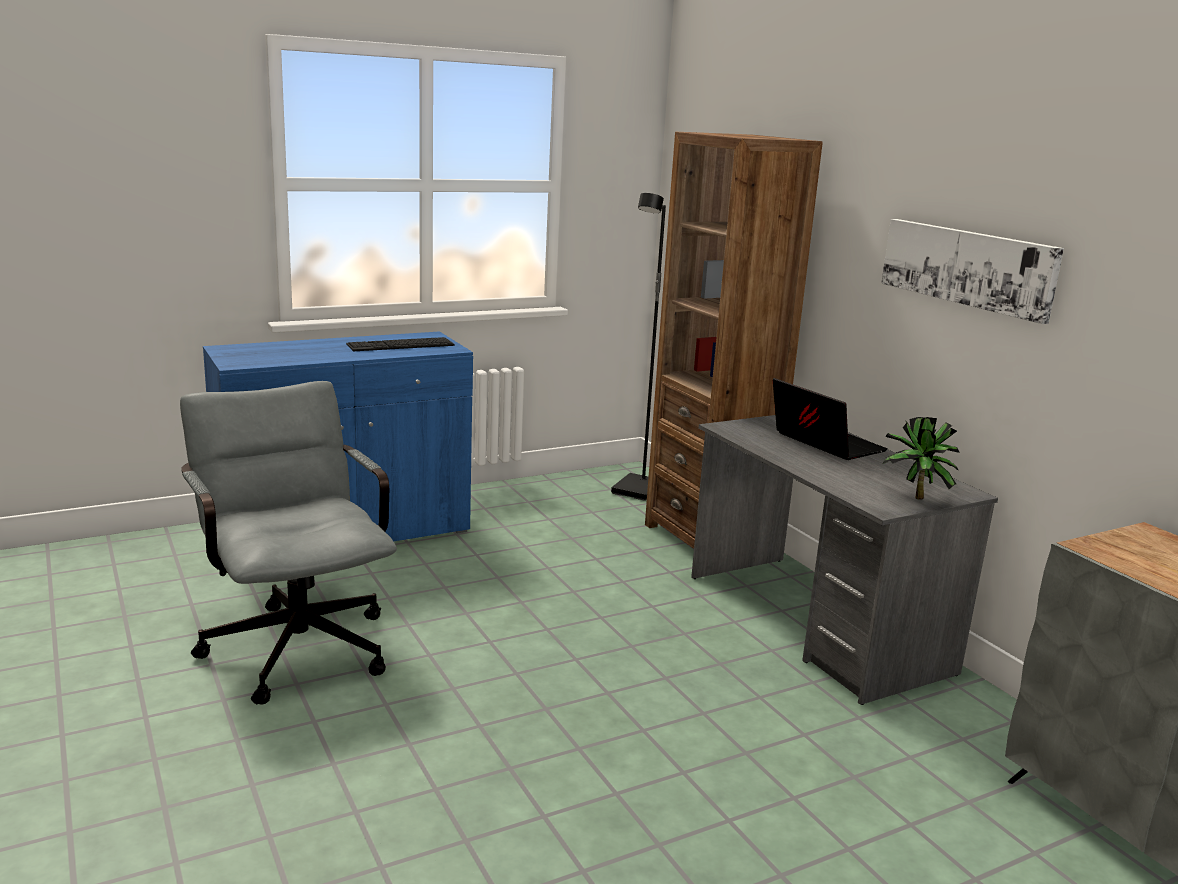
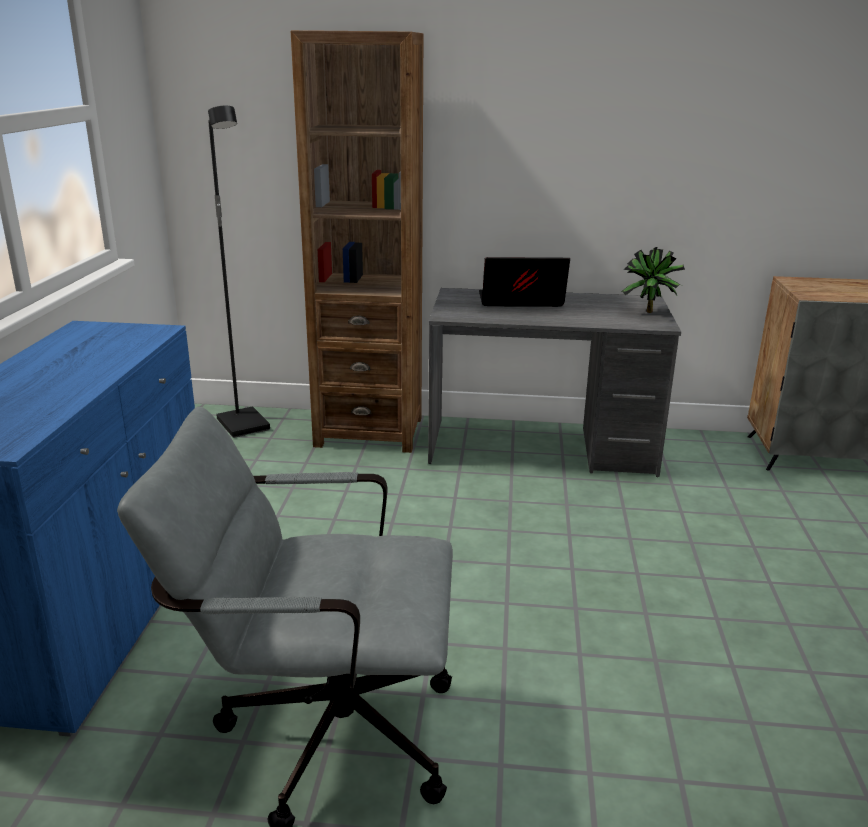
camera: 55 degrees left, 5 degrees up
keyboard [346,337,454,351] -> none
picture [881,219,1064,324] -> none

